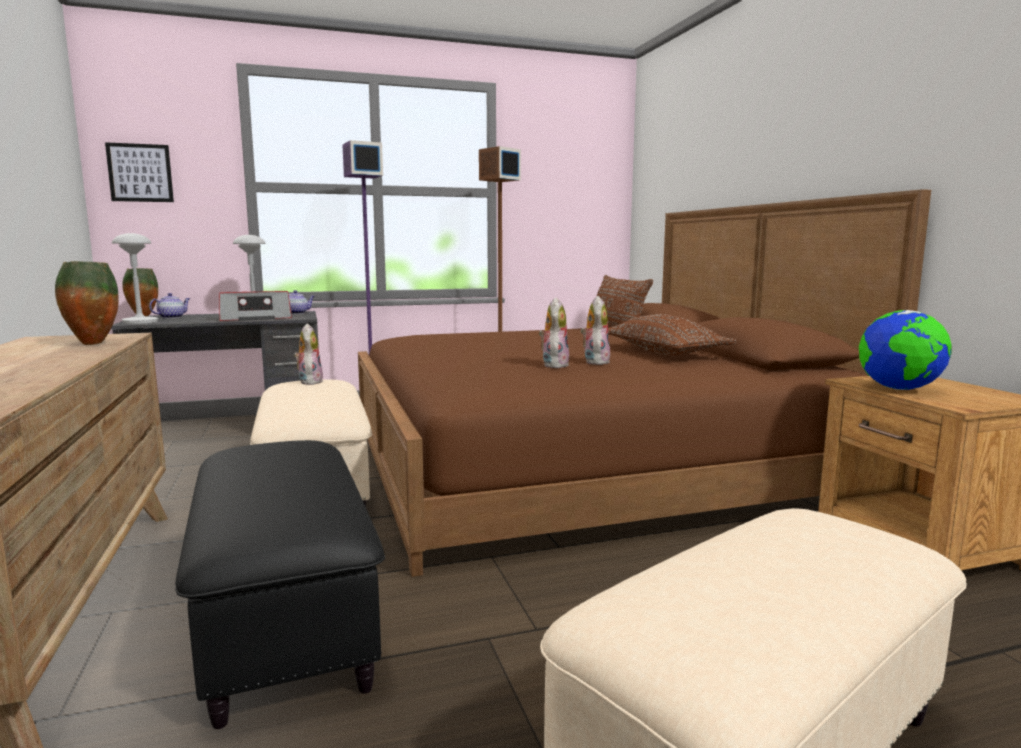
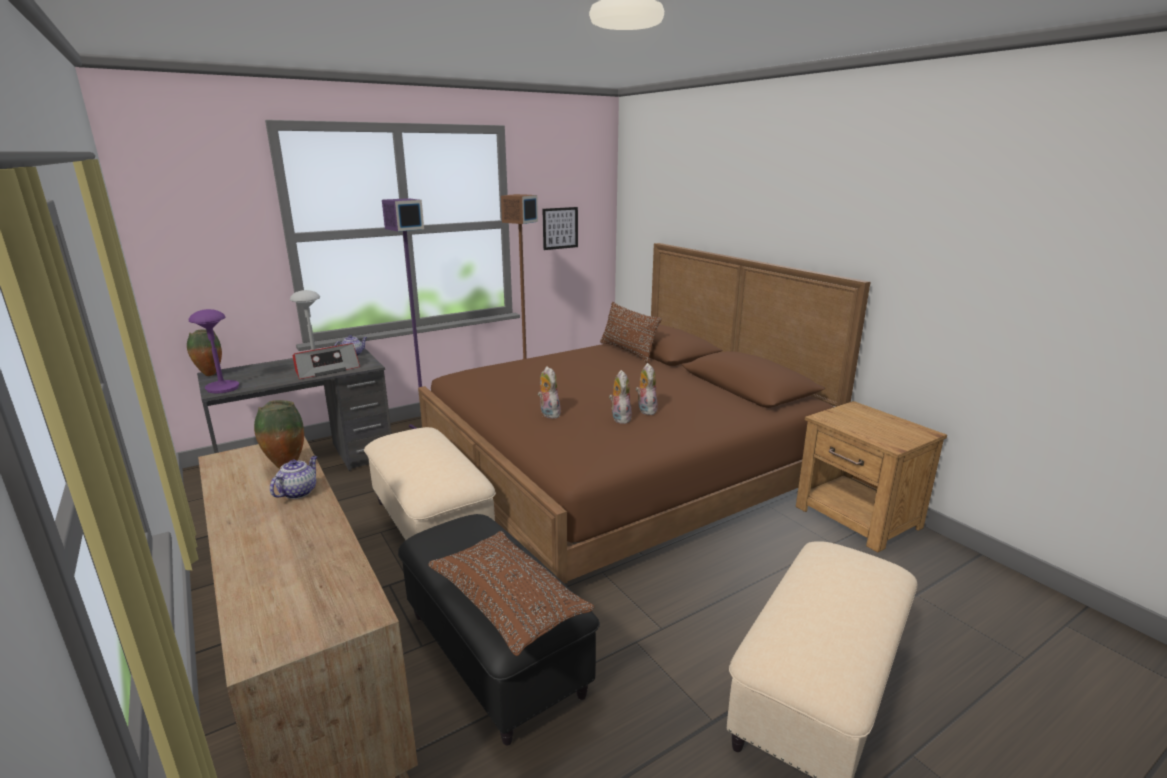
camera: 15 degrees left, 10 degrees up
picture [105,142,174,202] -> picture moved to [543,207,578,250]
grey table lamp [112,233,158,324] -> purple table lamp [189,309,239,393]
teapot [149,293,190,318] -> teapot moved to [270,456,317,499]
plush toy [294,323,323,385] -> plush toy moved to [538,366,561,418]
brown pillow [608,314,737,355] -> brown pillow moved to [428,531,594,656]
globe [859,310,952,390] -> none

